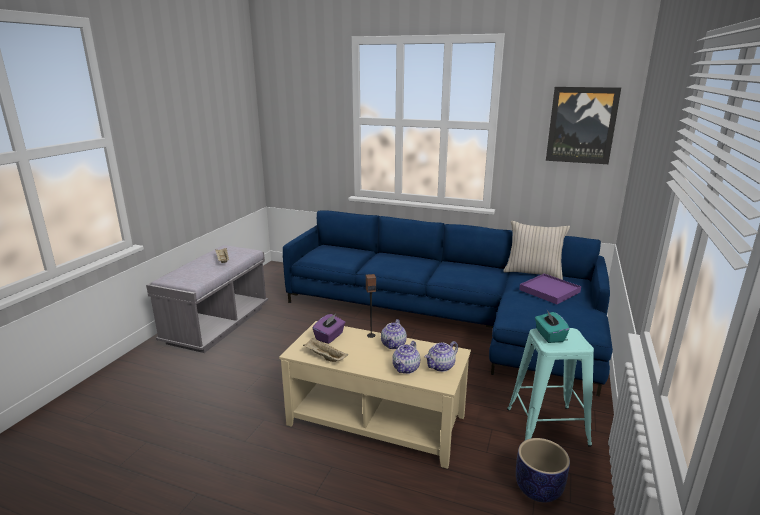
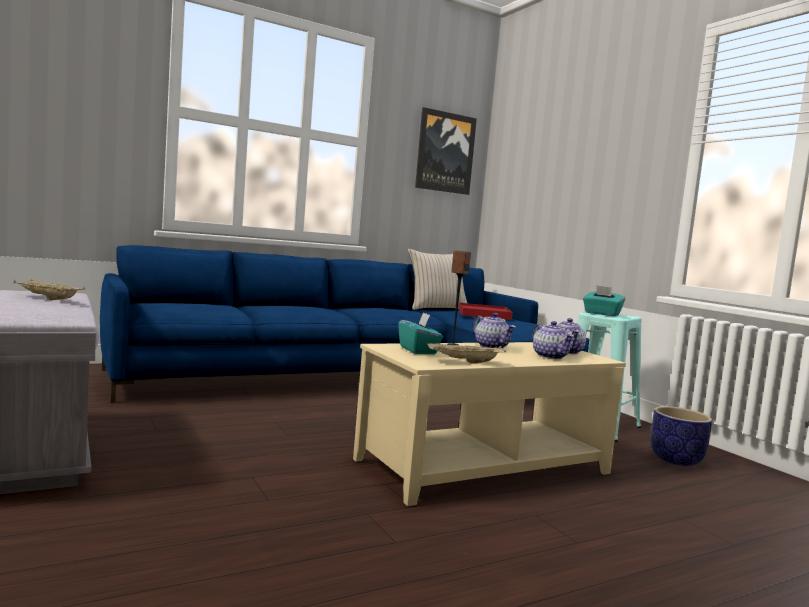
camera: 50 degrees left, 15 degrees down
purple tissue box [313,314,345,344] -> turquoise tissue box [398,312,443,354]
purple tray [519,274,581,304] -> red tray [459,303,513,320]

